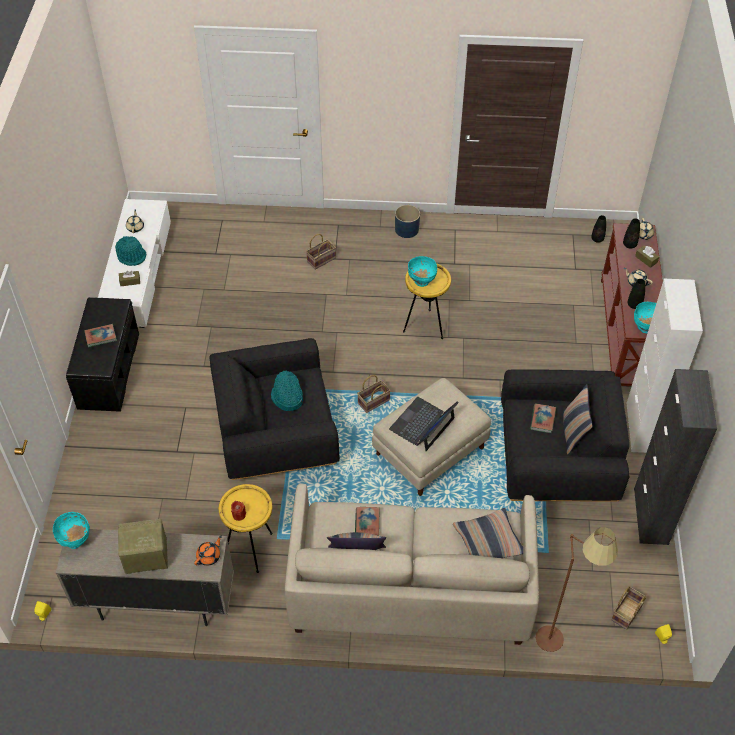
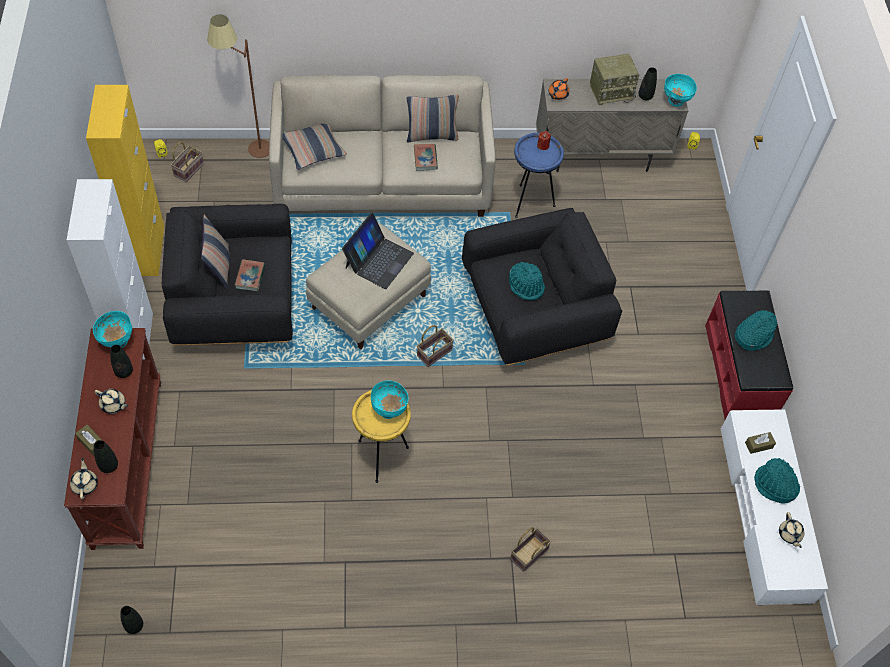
camera: 170 degrees right, 5 degrees up
black bench [66,297,139,412] -> red bench [705,290,793,420]
book [84,324,117,347] -> turquoise hat [735,310,777,351]
yellow side table [219,484,273,573] -> blue side table [514,133,564,218]
blue planter [395,205,420,238] -> none
black cabinet [634,369,717,545] -> yellow cabinet [86,85,165,276]
none -> black vase [638,67,657,100]

